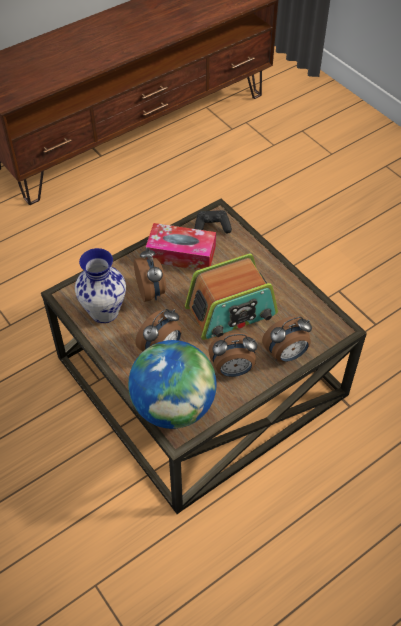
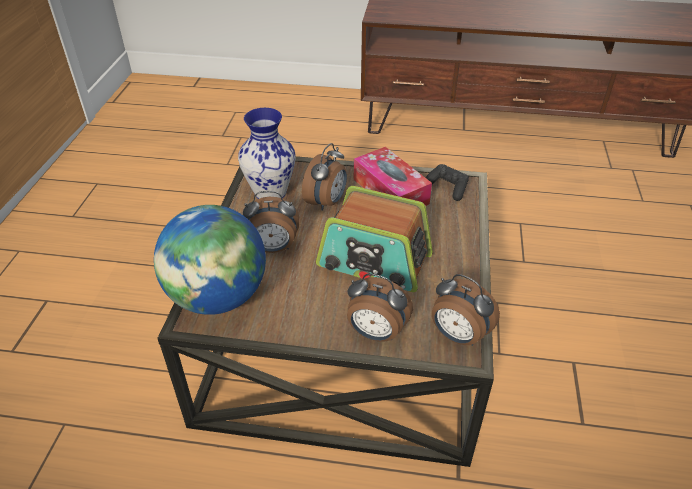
camera: 45 degrees right, 10 degrees down
alarm clock [209,333,257,377] -> alarm clock moved to [432,274,500,346]

